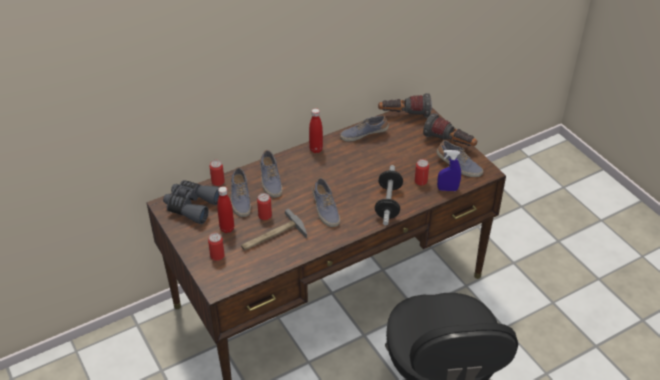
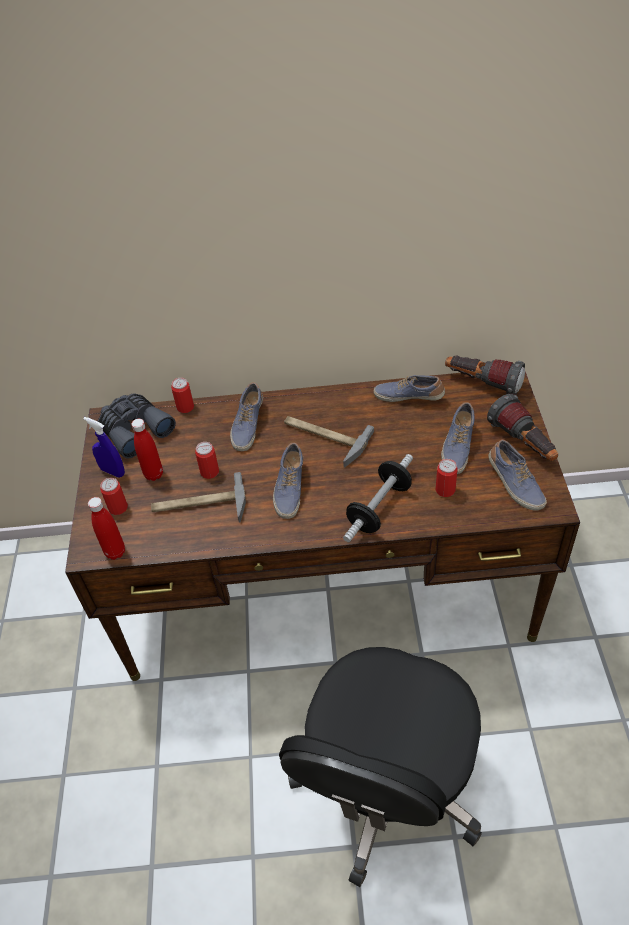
camera: 30 degrees right, 5 degrees up
shoe [231,167,251,217] -> shoe moved to [441,402,475,474]
red bottle [309,108,323,153] -> red bottle moved to [88,497,125,560]
blue spray bottle [437,150,461,191] -> blue spray bottle moved to [83,417,125,478]
none -> hammer [284,416,374,468]

